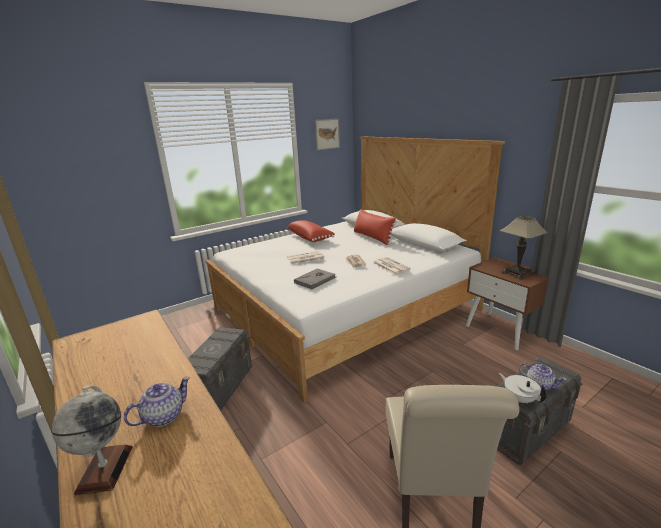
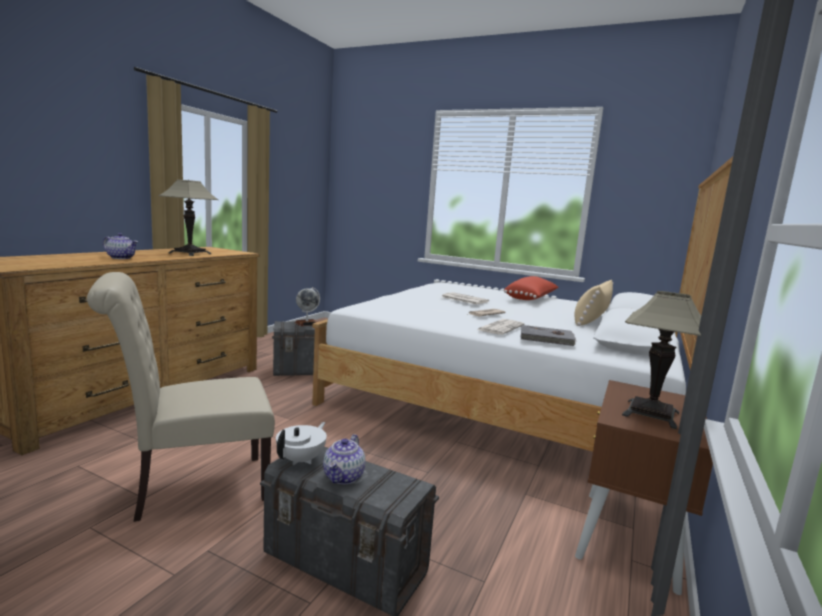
camera: 60 degrees right, 10 degrees down
globe [52,386,133,495] -> globe moved to [295,287,320,326]
grey book [294,268,336,289] -> grey book moved to [520,325,576,346]
picture [315,119,340,150] -> none
red pillow [354,209,397,245] -> beige pillow [574,280,613,326]
none -> table lamp [158,180,219,256]

